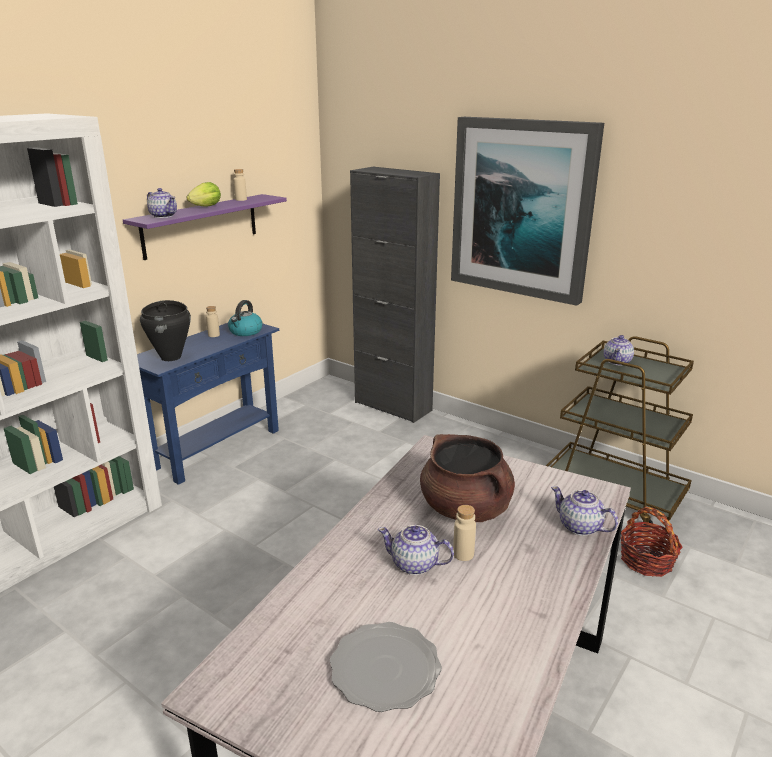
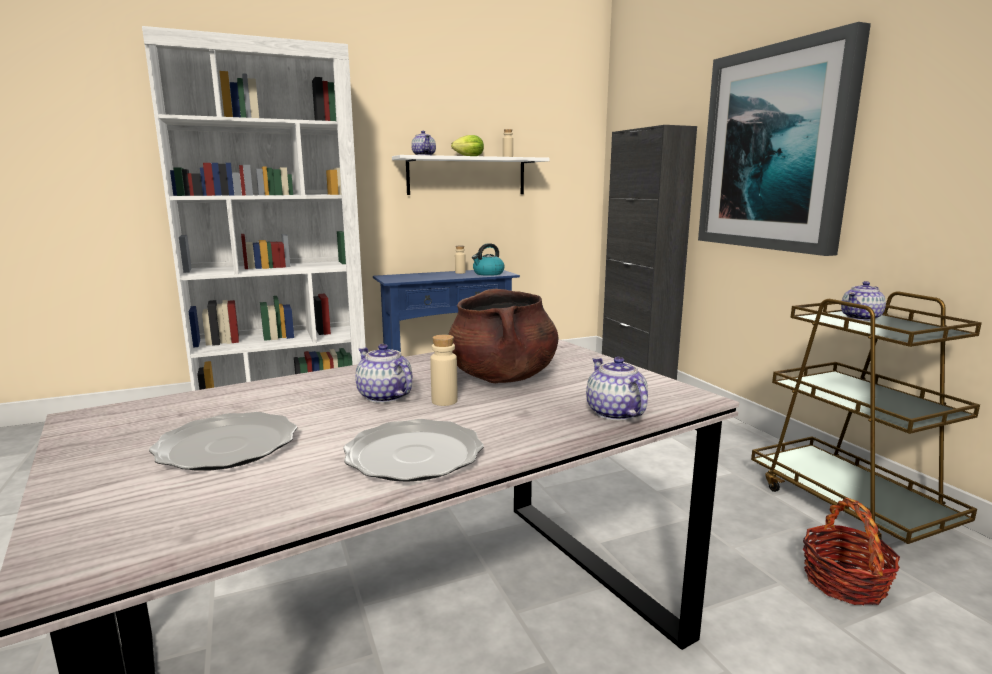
camera: 30 degrees right, 10 degrees down
purple shelf [123,194,287,260] -> white shelf [392,155,550,195]
black cooking pot [140,300,191,361] -> none
none -> plate [343,419,484,482]

